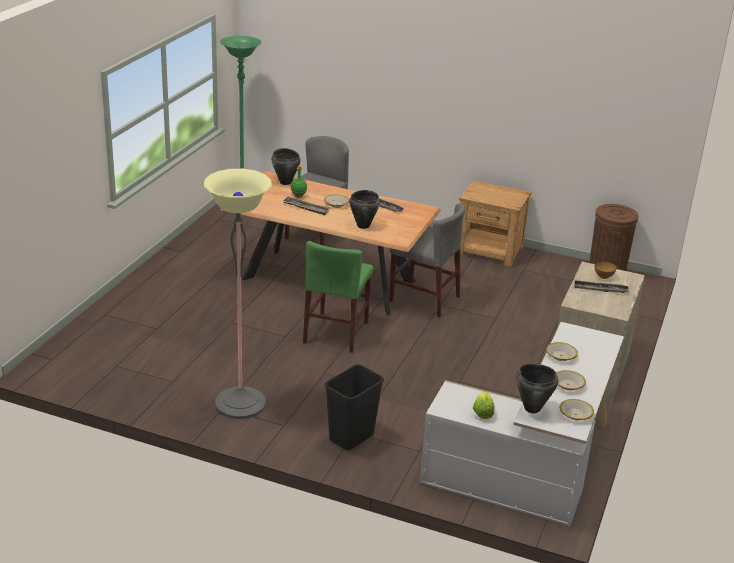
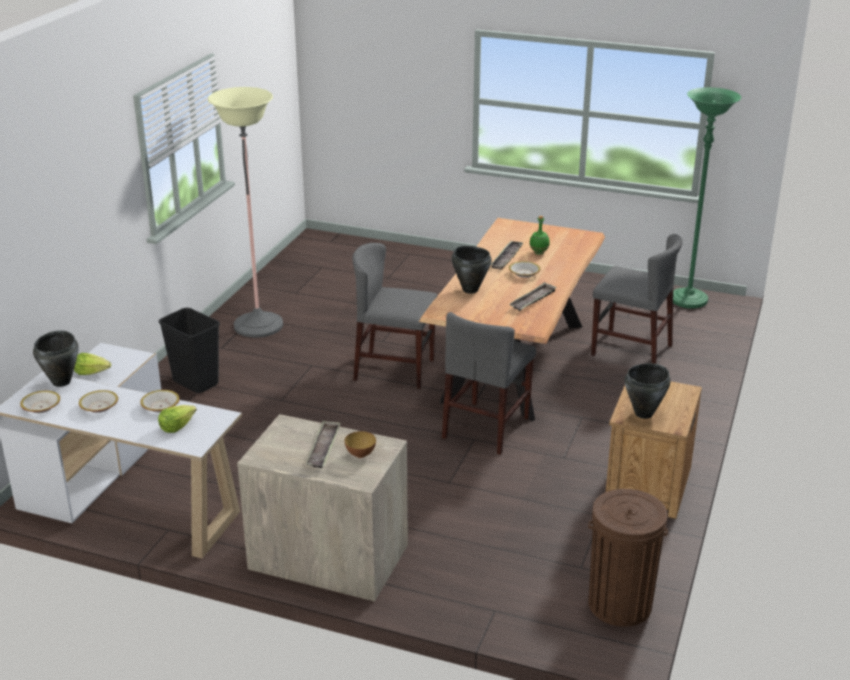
camera: 90 degrees right, 0 degrees up
black cooking pot [271,148,300,185] -> black cooking pot moved to [625,363,671,419]
green chair [303,241,374,353] -> grey chair [352,243,437,389]
none -> lettuce [158,405,197,433]

